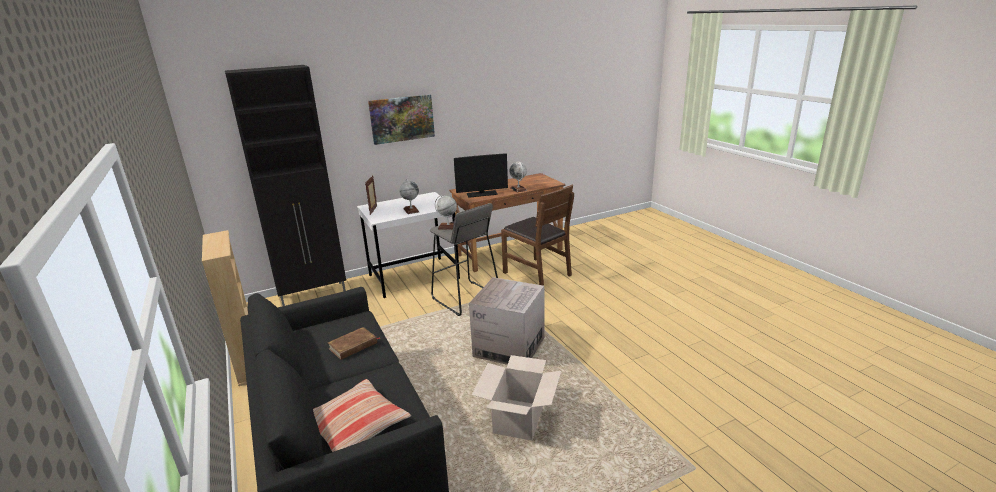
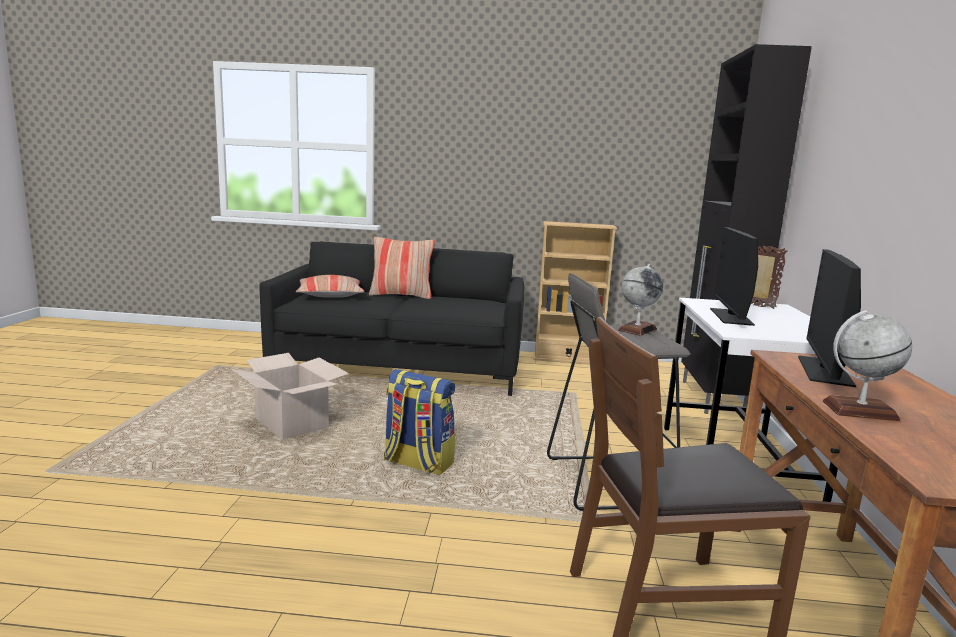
camera: 120 degrees right, 10 degrees down
brown book [328,327,380,360] -> none
picture [368,94,435,145] -> none
globe [399,179,419,214] -> monitor [710,227,758,326]
cardboard box [469,277,545,365] -> backpack [384,369,455,476]
none -> pillow [369,237,435,299]

